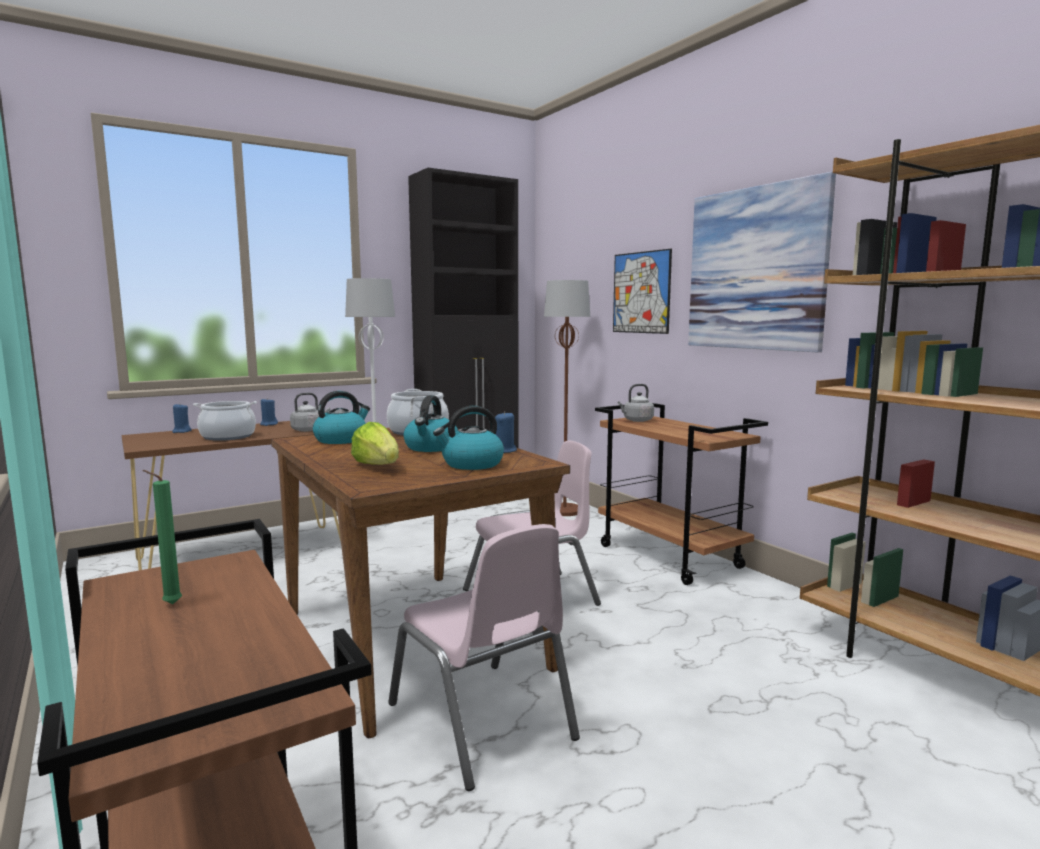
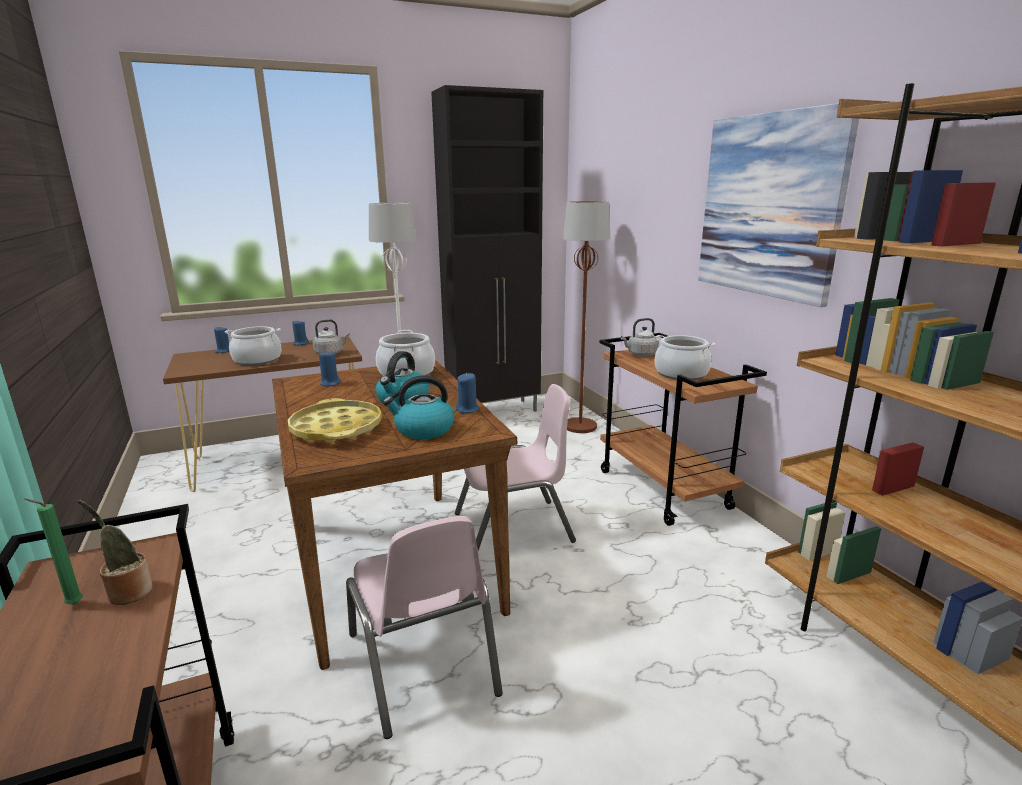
camera: 10 degrees right, 10 degrees up
kettle [313,391,370,444] -> blue candle [319,350,341,387]
lettuce [351,422,399,465] -> yellow tray [288,398,382,443]
picture [613,249,672,334] -> none
none -> potted plant [77,500,152,605]
none -> cooking pot [655,335,716,380]

